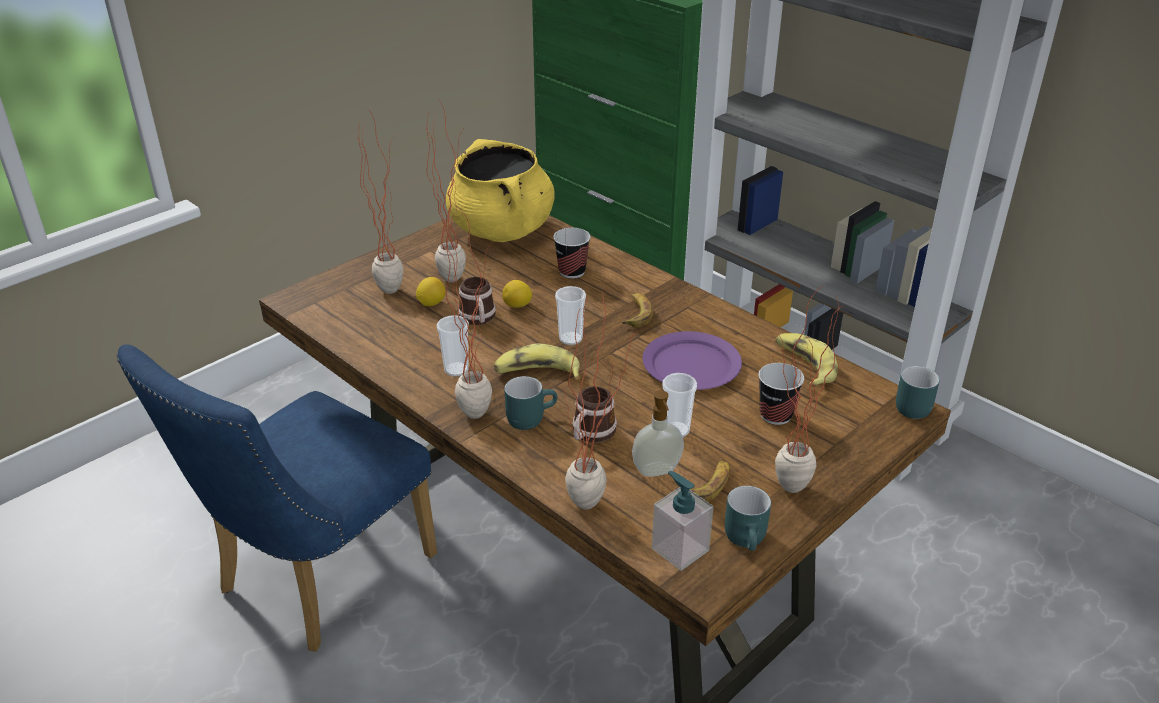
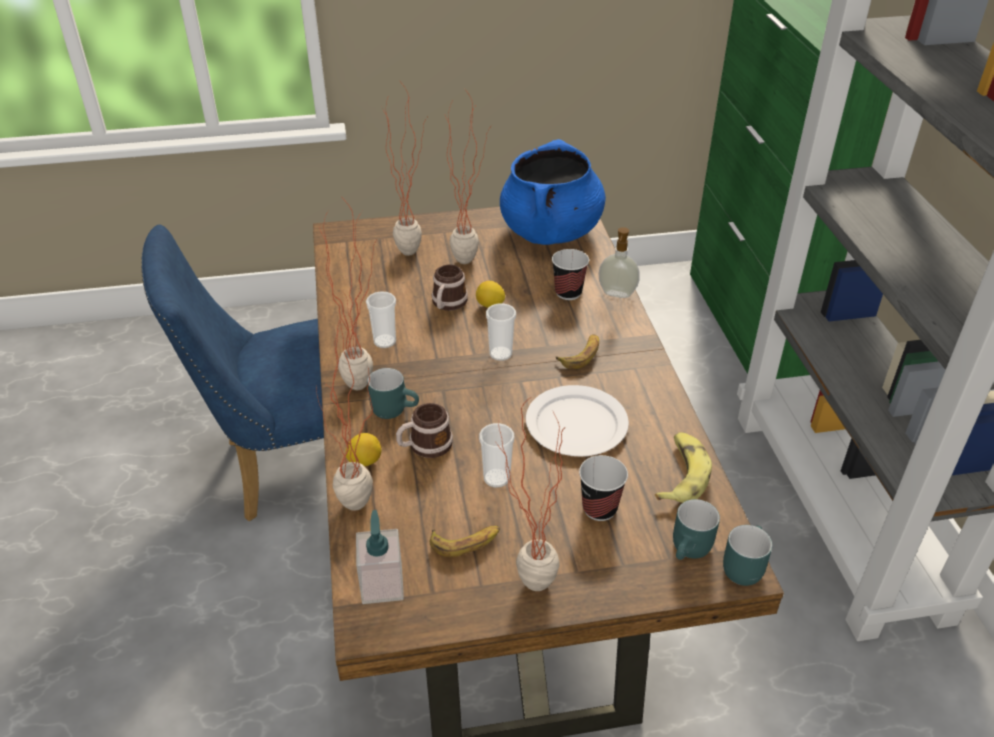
camera: 35 degrees right, 5 degrees up
lemon [416,277,446,306] -> lemon moved to [346,433,382,466]
yellow cooking pot [446,139,555,242] -> blue cooking pot [500,139,606,245]
banana [494,344,581,380] -> none
soap dispenser [632,390,684,477] -> soap dispenser moved to [598,227,640,298]
purple plate [642,331,742,390] -> white plate [526,385,629,456]
turquoise mug [725,486,771,551] -> turquoise mug moved to [673,499,720,560]

